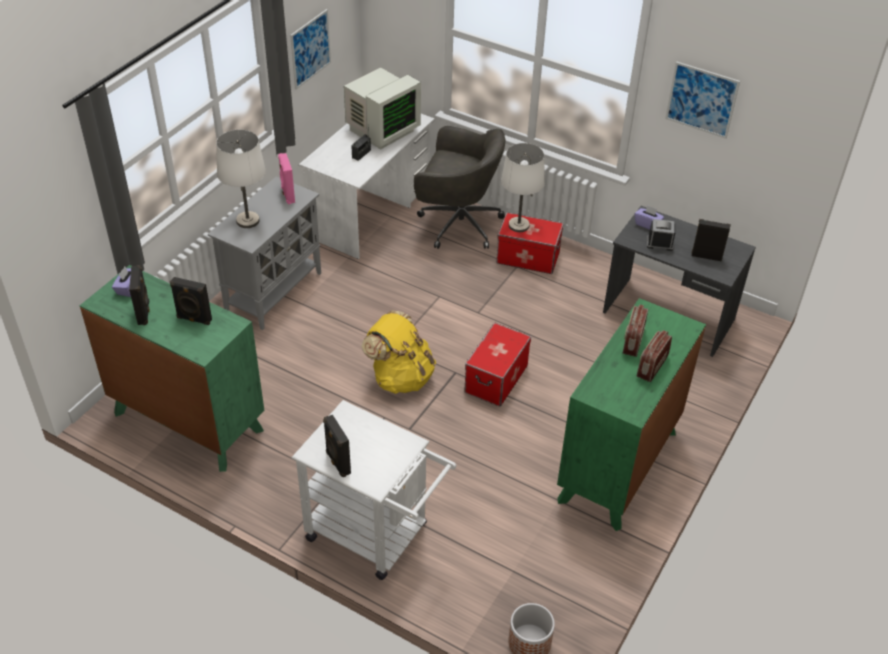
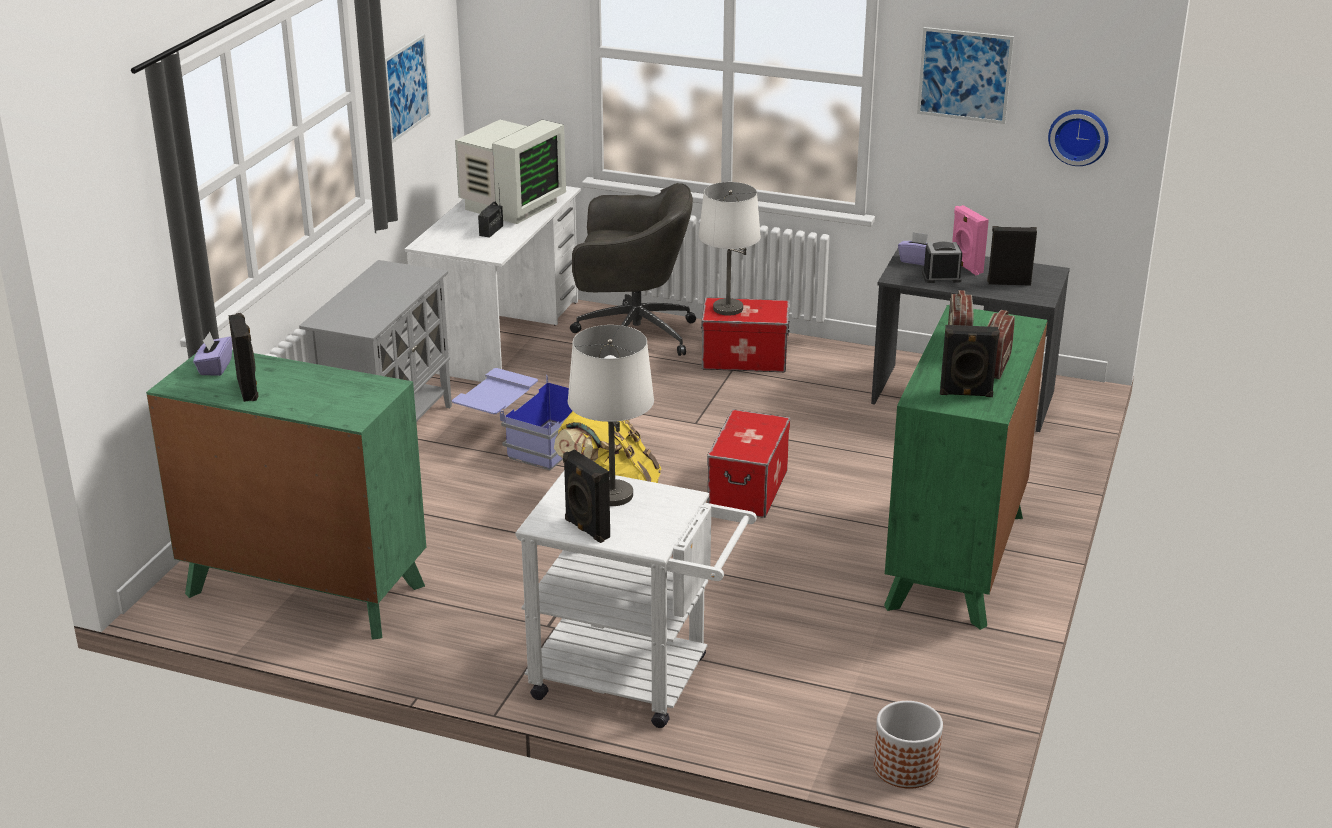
camera: 10 degrees left, 15 degrees down
black speaker [170,277,212,325] -> black speaker moved to [940,325,1000,397]
white table lamp [216,130,266,228] -> white table lamp moved to [568,325,654,506]
pink speaker [278,153,295,204] -> pink speaker moved to [952,205,989,275]
none -> blue storage box [452,368,572,470]
none -> wall clock [1048,110,1109,166]

